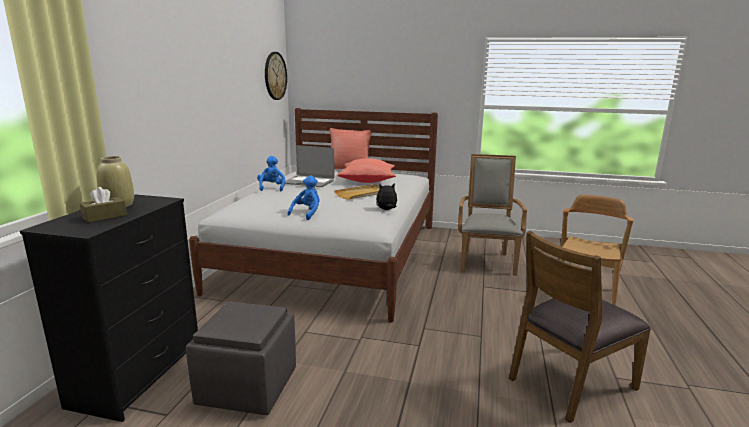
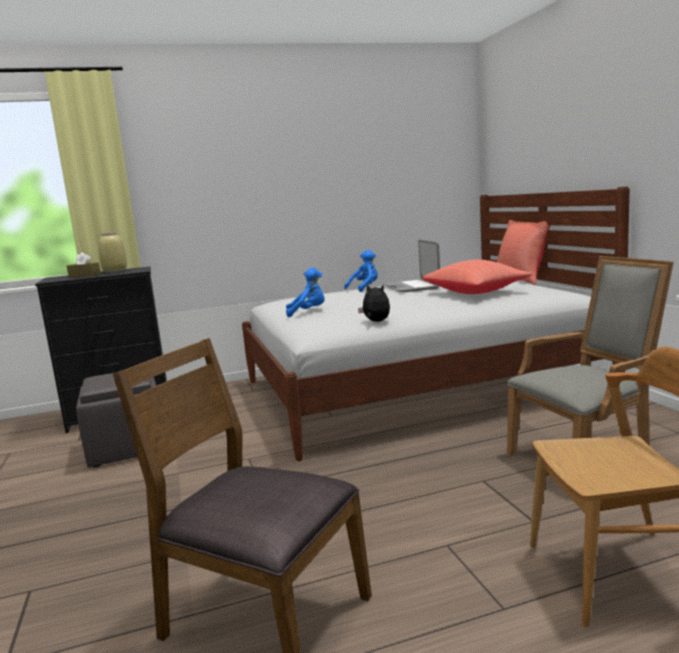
camera: 60 degrees right, 5 degrees down
wall clock [265,52,287,100] -> none
beige tray [334,184,380,200] -> none

